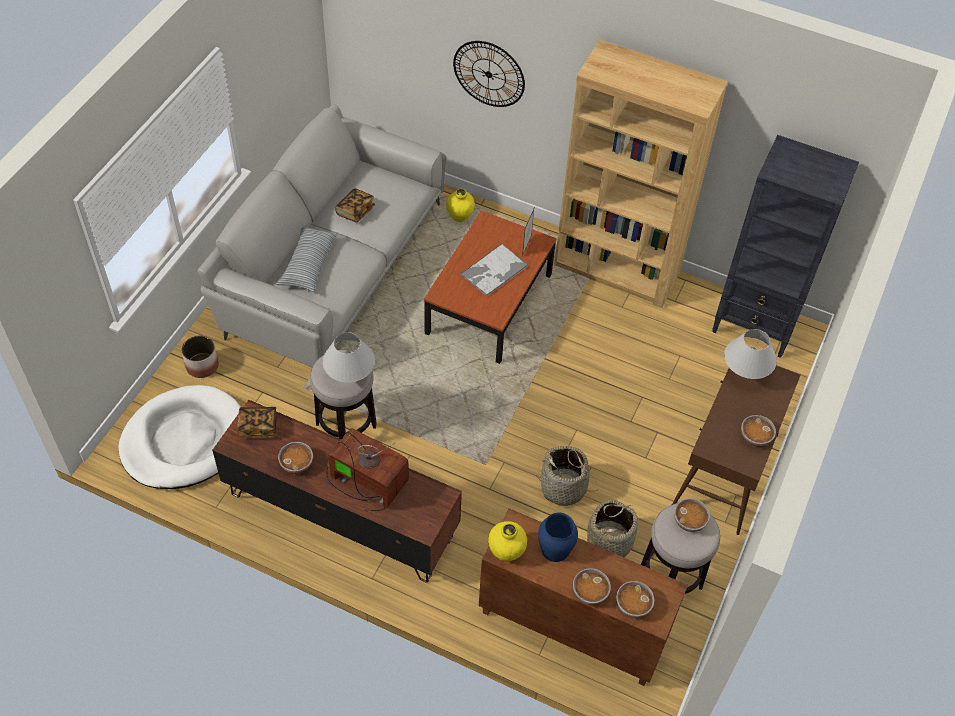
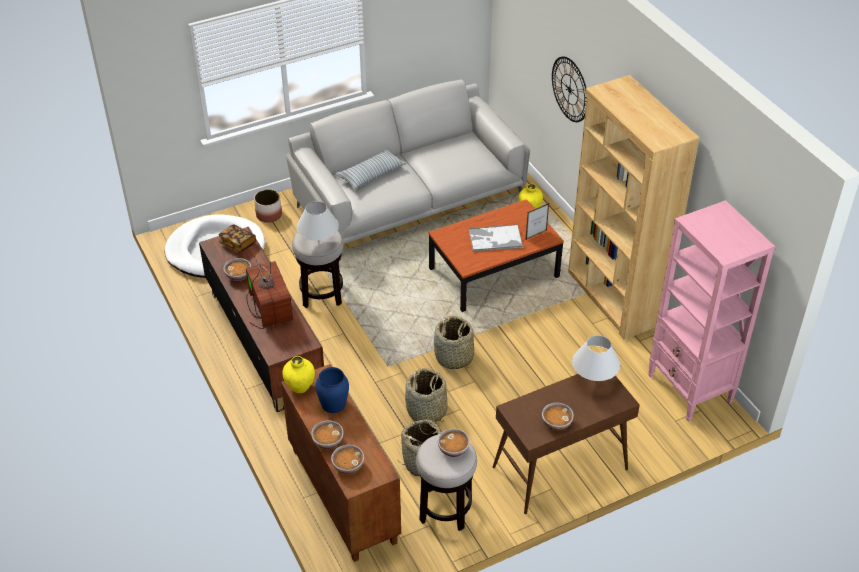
camera: 40 degrees right, 10 degrees down
book [335,188,375,223] -> none
black bookcase [712,135,859,358] -> pink bookcase [648,200,775,422]
none -> basket [434,316,474,369]

